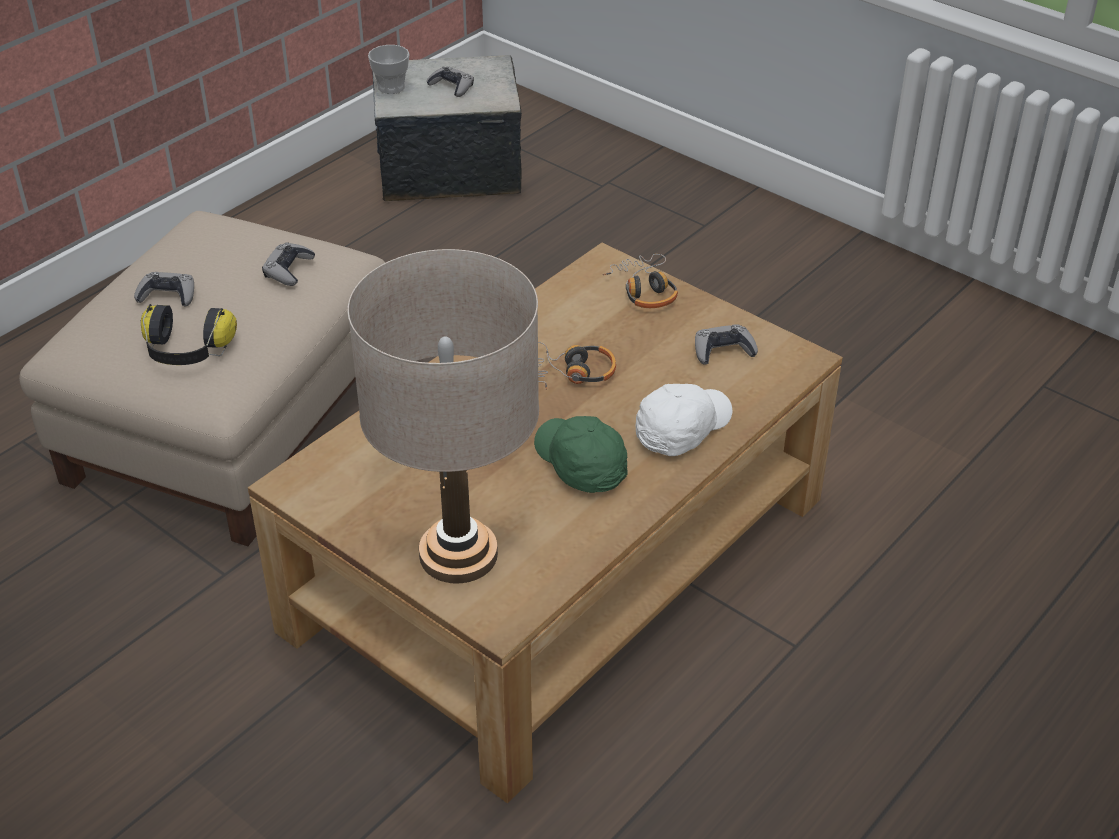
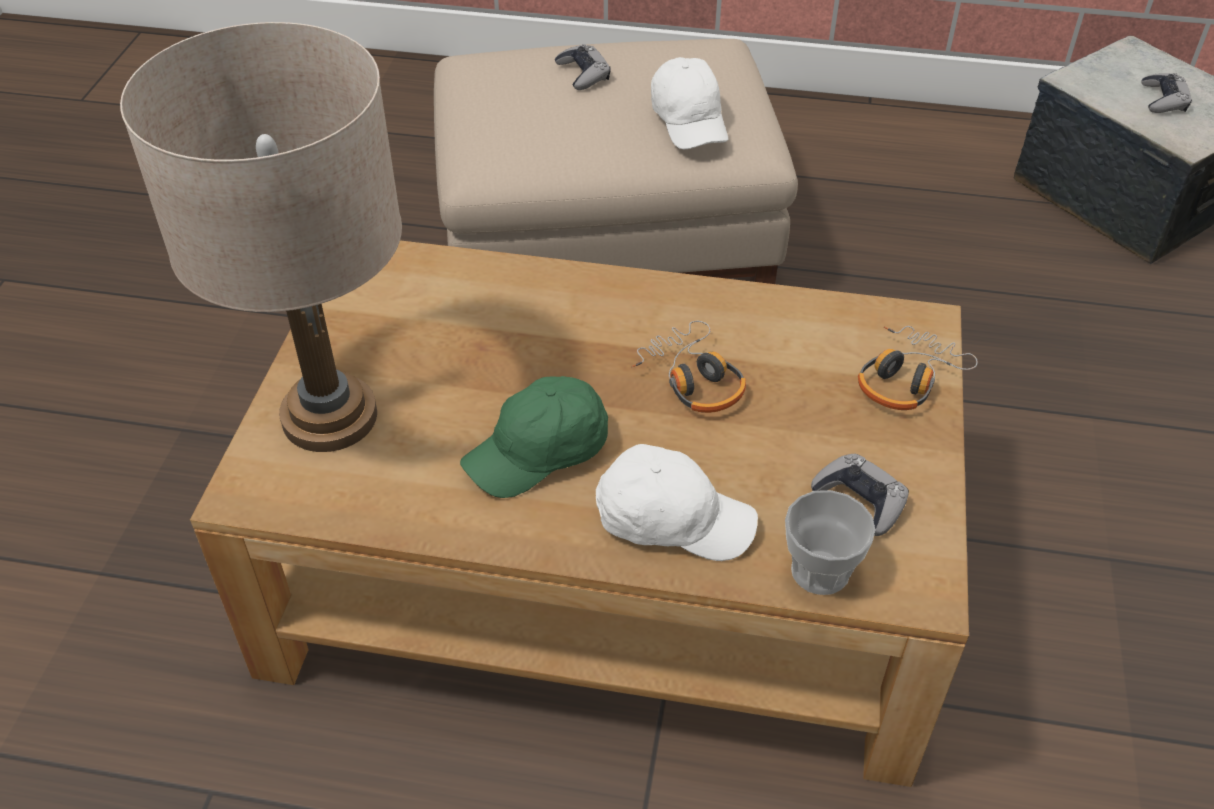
camera: 60 degrees right, 5 degrees up
headphones [141,304,237,365] -> none
grey game controller [262,242,315,286] -> white cap [651,57,728,149]
cup [368,45,410,94] -> cup moved to [785,490,876,595]
green cap [534,416,628,493] -> green cap turned 150 degrees counterclockwise [460,376,608,498]

